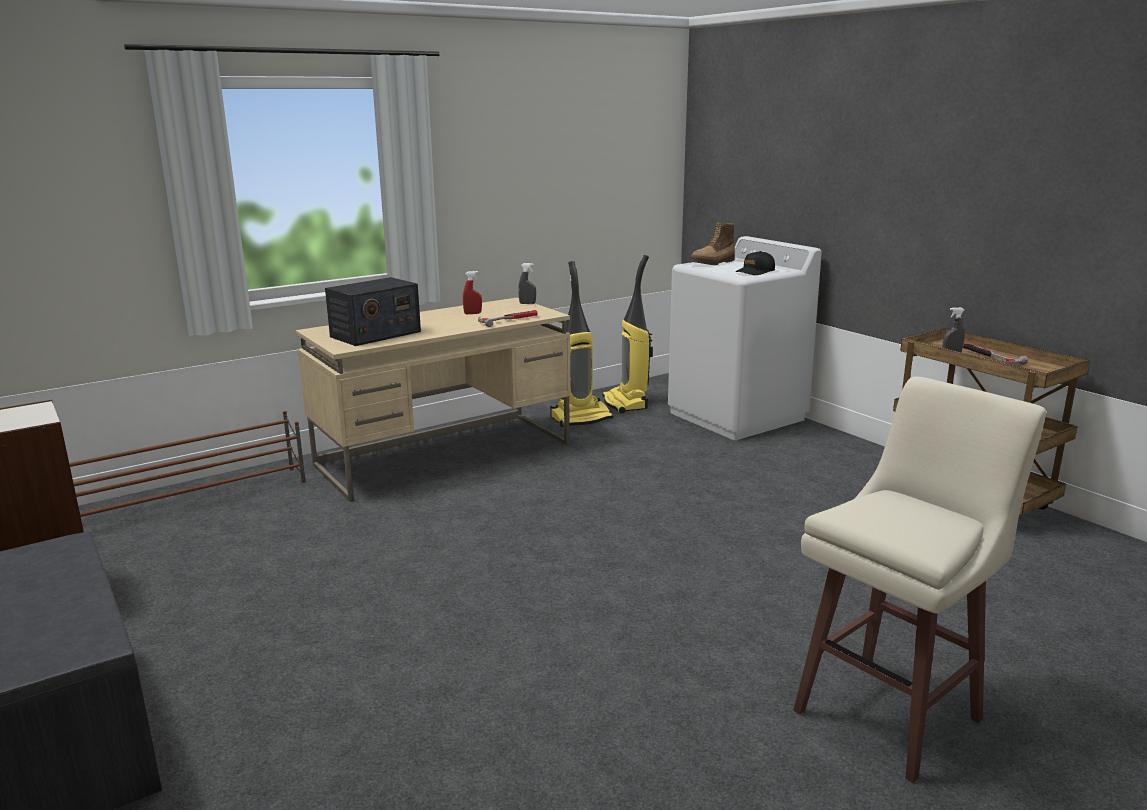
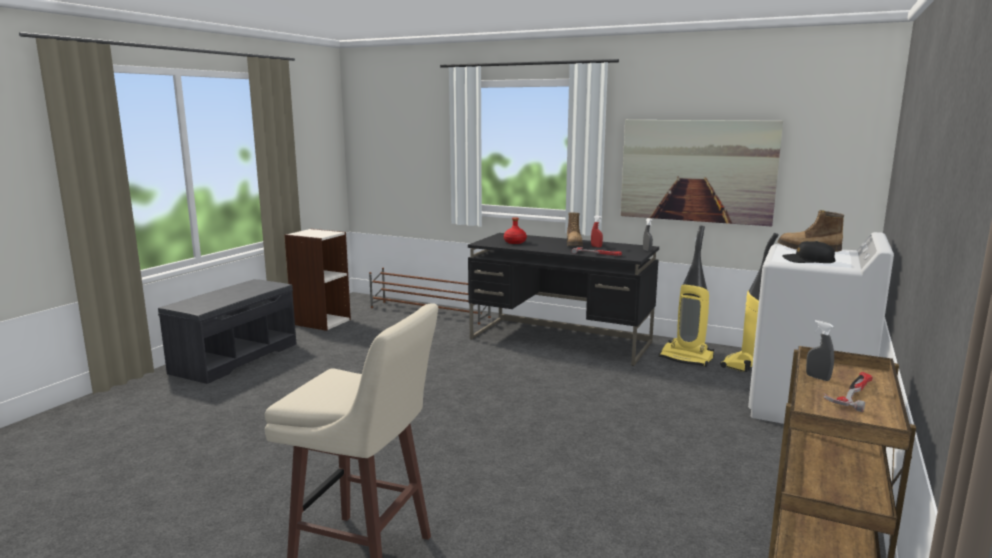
camera: 60 degrees right, 5 degrees down
beige desk [296,298,571,502] -> black desk [468,233,659,366]
radio [325,277,421,346] -> red bottle [504,217,527,244]
none -> boot [567,213,583,246]
none -> picture [621,120,783,227]

